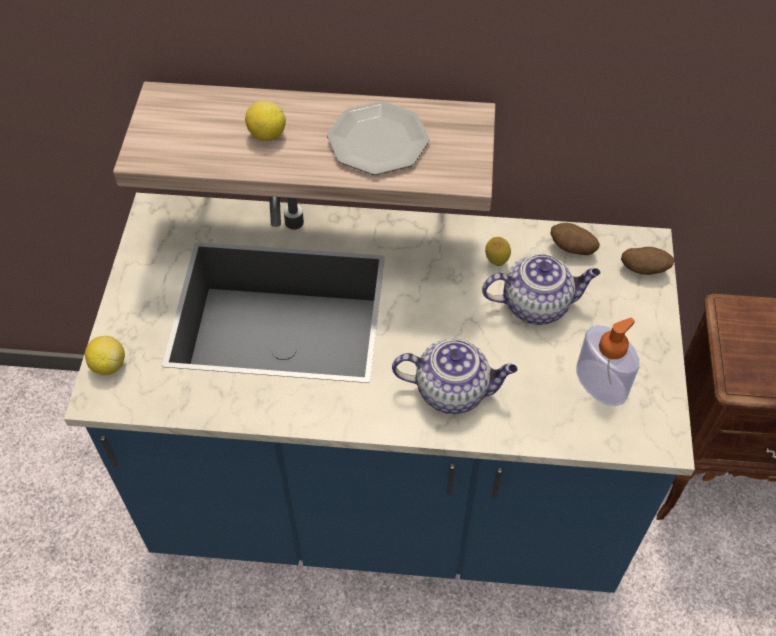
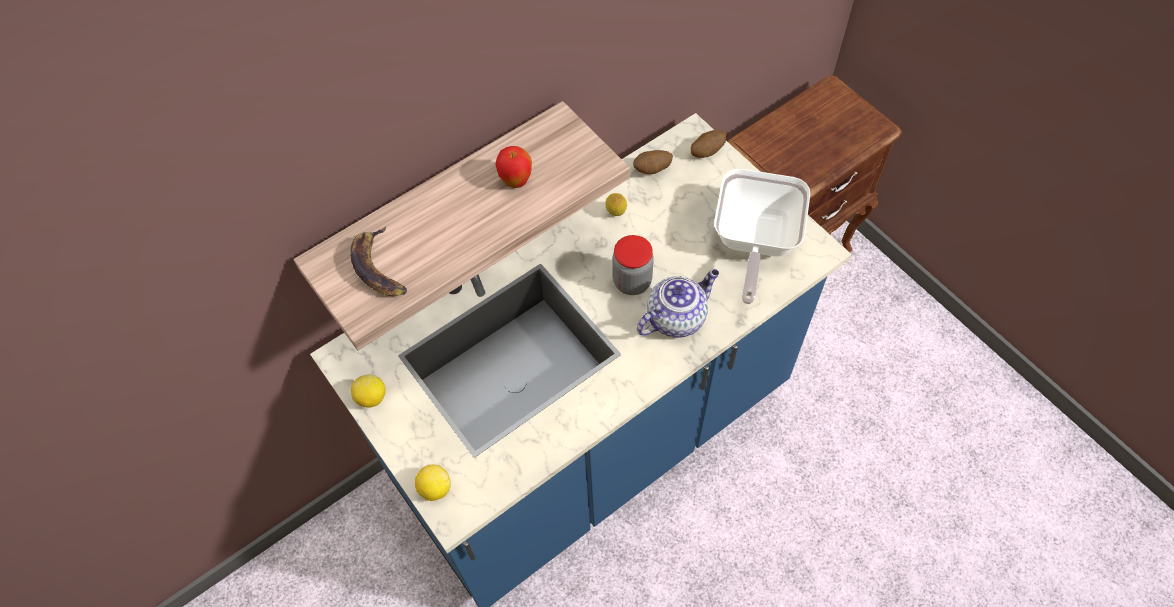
camera: 40 degrees left, 5 degrees up
lemon [245,100,286,141] -> lemon moved to [351,375,386,408]
plate [327,101,430,175] -> apple [495,146,532,188]
teapot [482,254,601,325] -> none
soap dispenser [576,318,639,406] -> frying pan [714,169,810,304]
none -> banana [350,226,407,296]
none -> jar [613,235,654,295]

